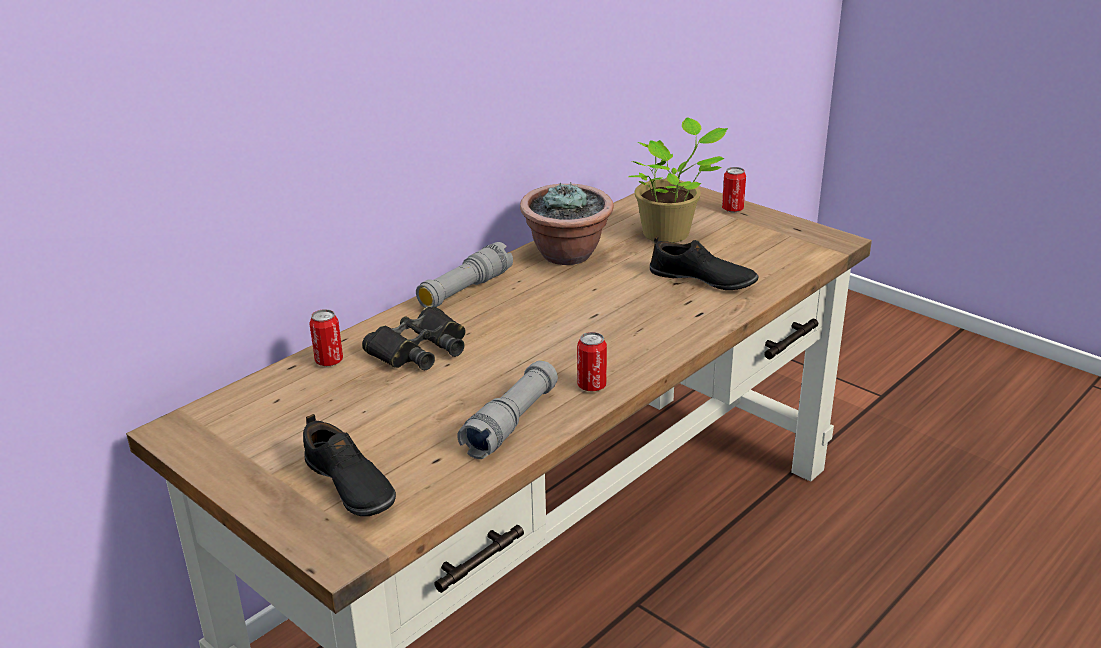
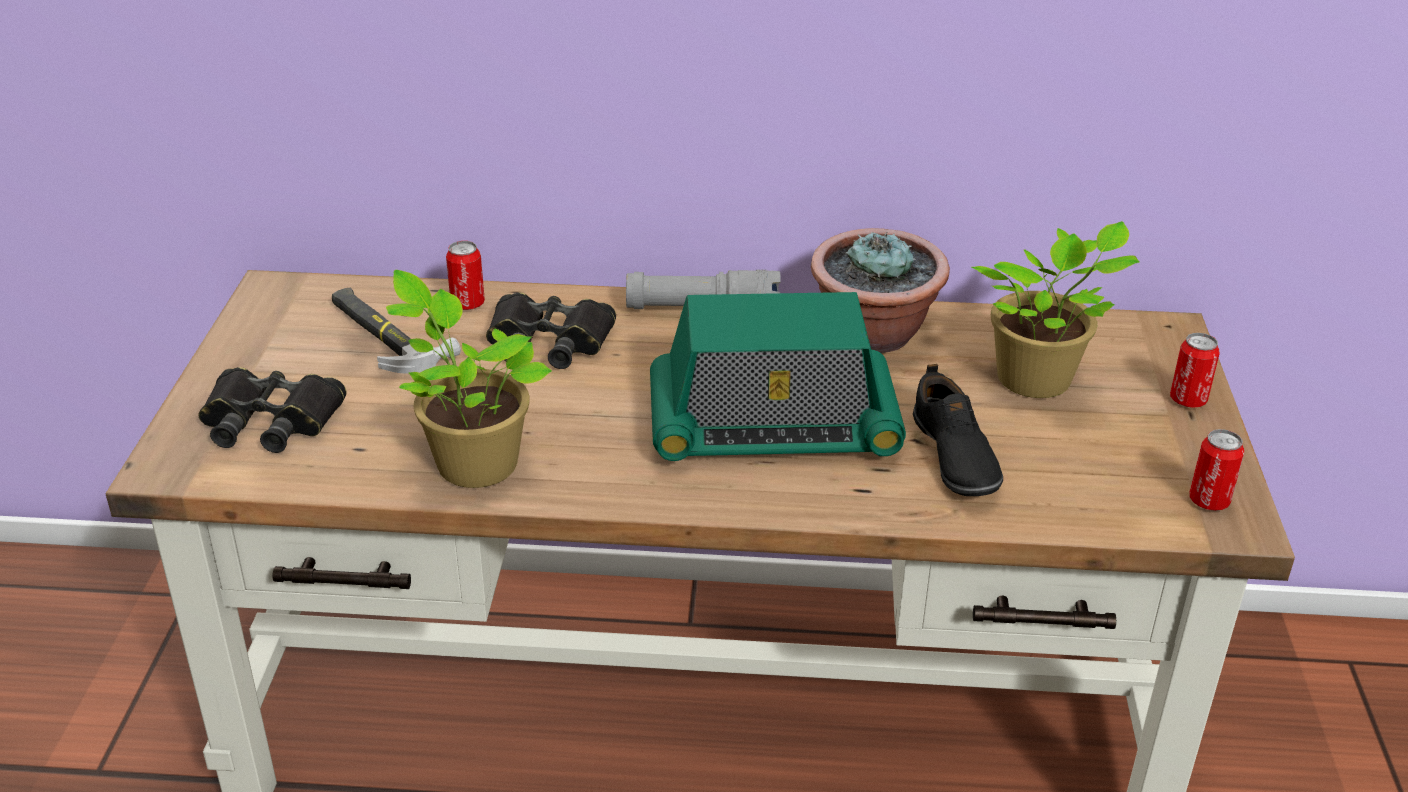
camera: 50 degrees right, 5 degrees up
black shoe [303,414,396,516] -> black binoculars [198,367,346,453]
grey flashlight [457,360,558,459] -> potted plant [386,270,552,488]
can [577,332,607,391] -> can moved to [1189,429,1244,511]
none -> hammer [332,288,461,374]
none -> radio [650,292,906,461]

